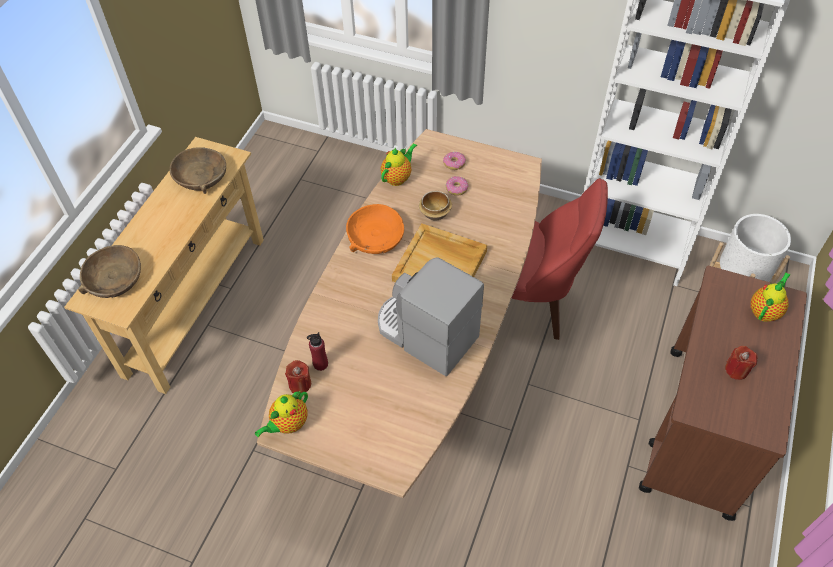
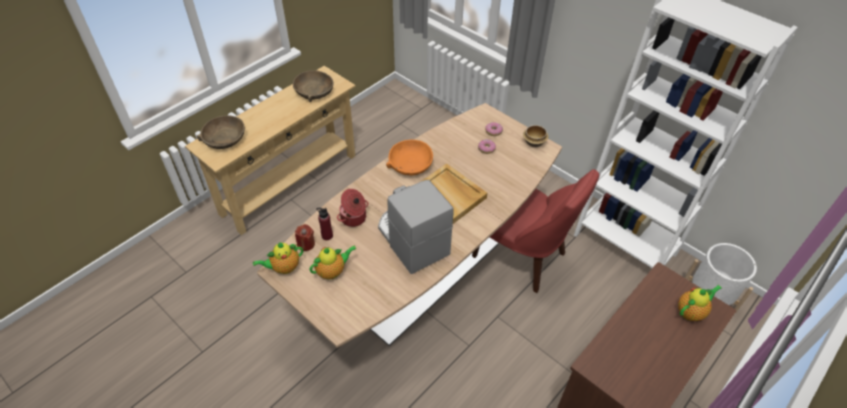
camera: 20 degrees right, 5 degrees down
teapot [381,143,417,186] -> teapot moved to [309,246,356,280]
bowl [419,191,452,220] -> bowl moved to [523,125,548,147]
red candle [725,346,758,380] -> none
none -> cooking pot [337,189,369,227]

